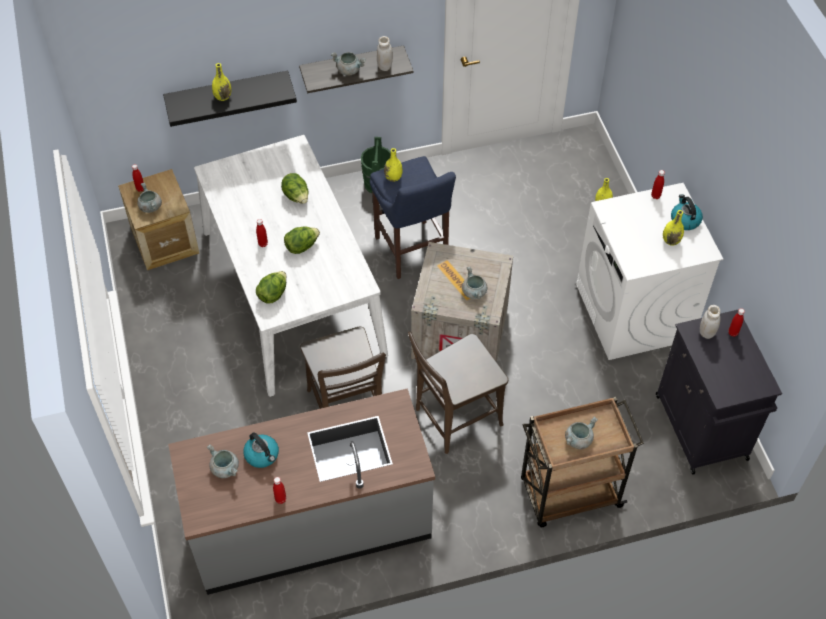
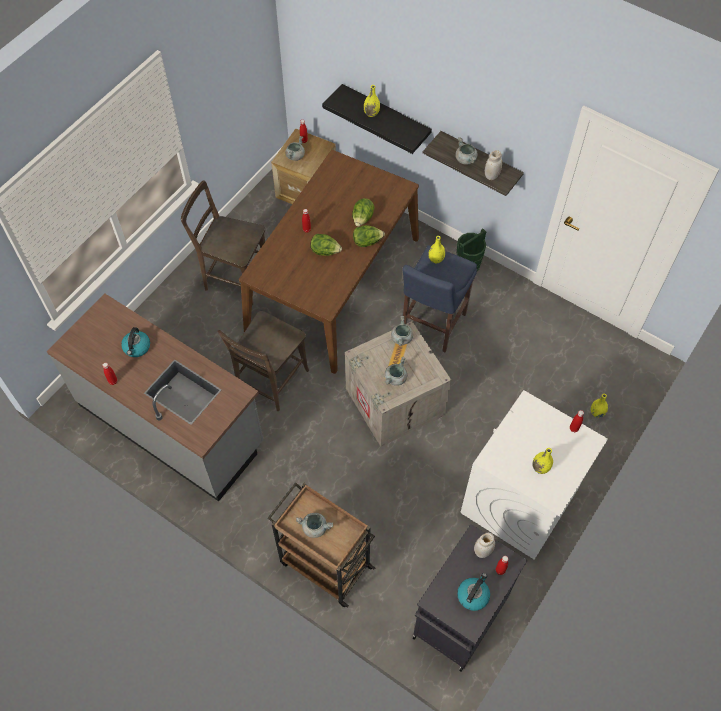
camera: 50 degrees right, 5 degrees up
white dining table [194,135,388,397] -> brown dining table [239,150,419,374]
grey cooking pot [207,445,239,478] -> grey cooking pot moved to [391,316,413,346]
lettuce [256,271,286,304] -> lettuce moved to [353,225,385,247]
brown chair [408,332,508,454] -> brown chair moved to [181,180,265,305]
kettle [671,194,703,230] -> kettle moved to [457,573,490,611]

